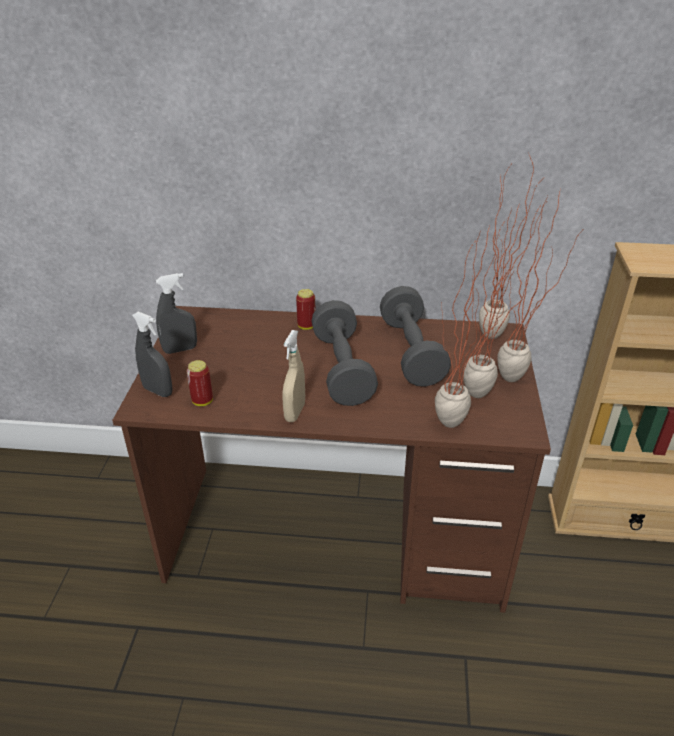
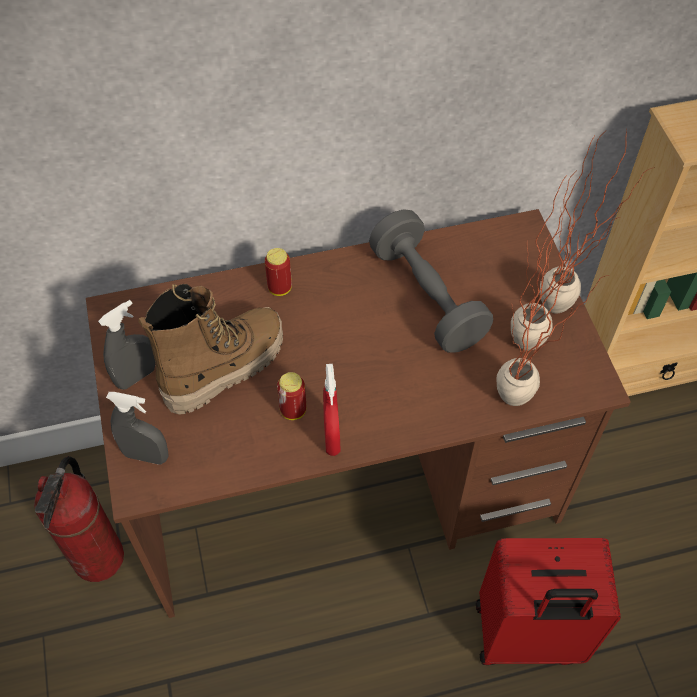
camera: 20 degrees left, 20 degrees up
can [187,360,213,406] -> can moved to [277,372,306,420]
beige spray bottle [282,330,305,422] -> red spray bottle [323,364,341,456]
grey dumbbell [311,300,378,406] -> none
potted plant [479,155,548,339] -> none
none -> fire extinguisher [34,456,124,582]
none -> boot [138,284,283,415]
none -> red suitcase [476,538,621,665]

